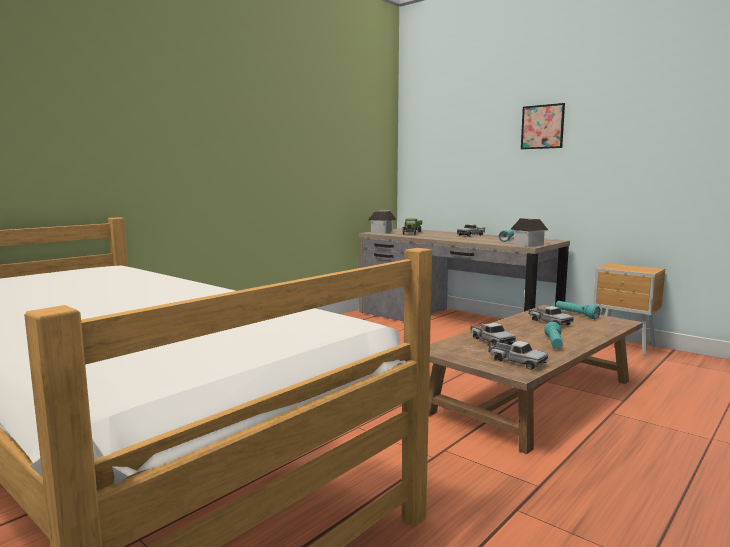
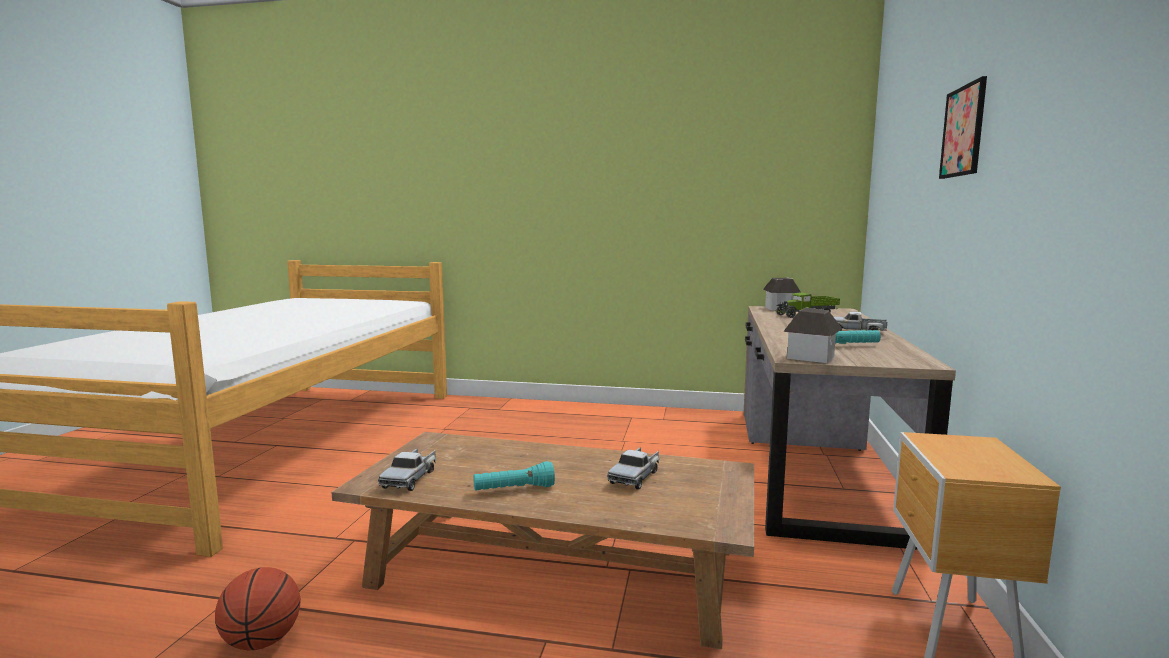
camera: 60 degrees right, 0 degrees up
toy truck [470,323,516,347] -> none
turquoise flashlight [556,301,601,319] -> none
none -> basketball [215,567,300,650]

